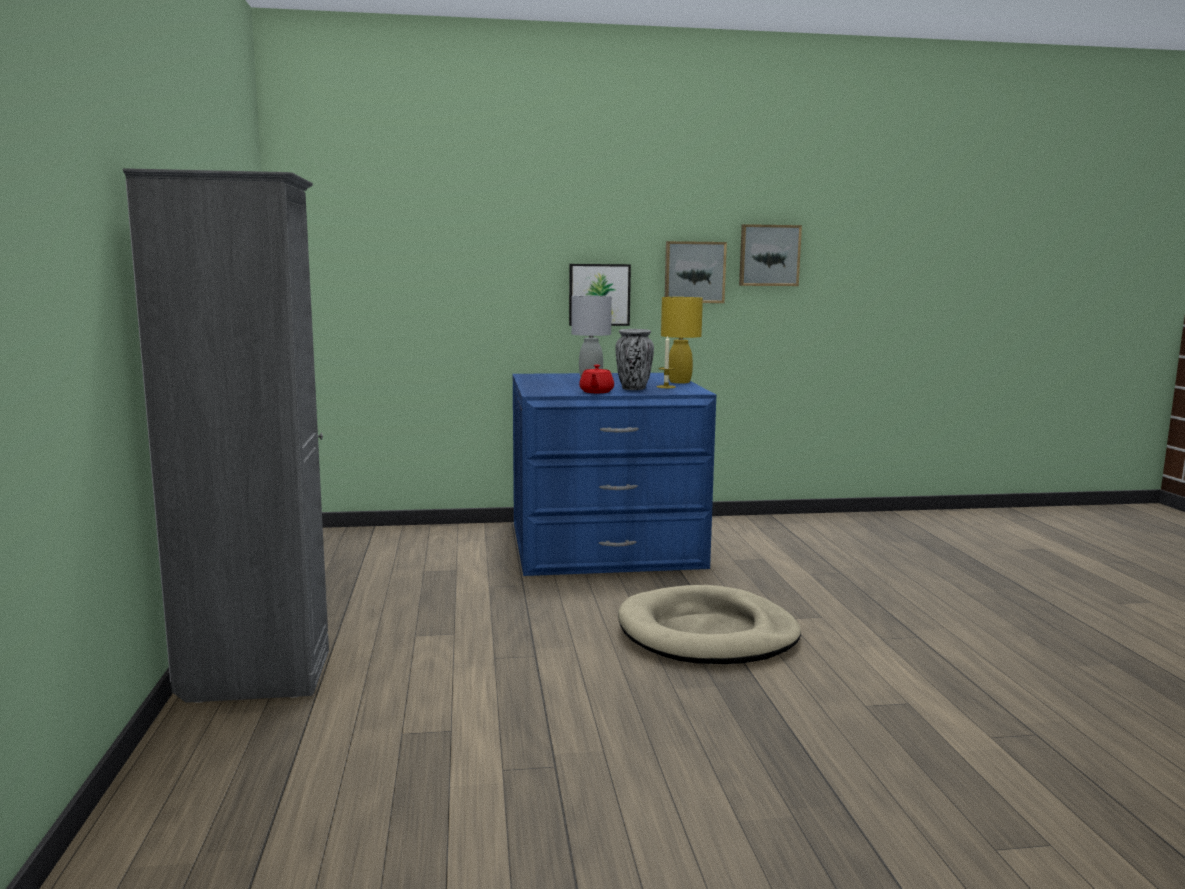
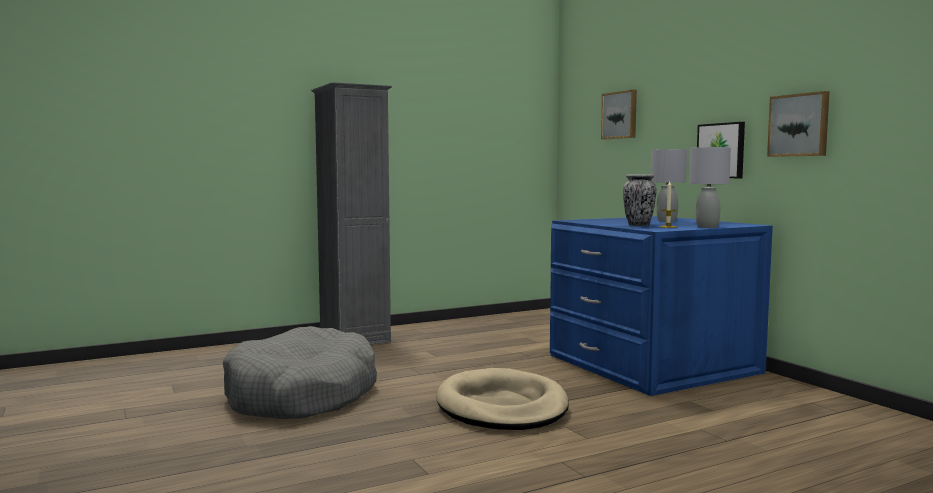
camera: 70 degrees right, 5 degrees down
red teapot [579,365,614,393] -> none
yellow table lamp [661,297,703,384] -> grey table lamp [689,147,731,228]
picture [739,224,802,286] -> picture moved to [601,90,637,139]
none -> grey dog bed [223,326,377,419]

